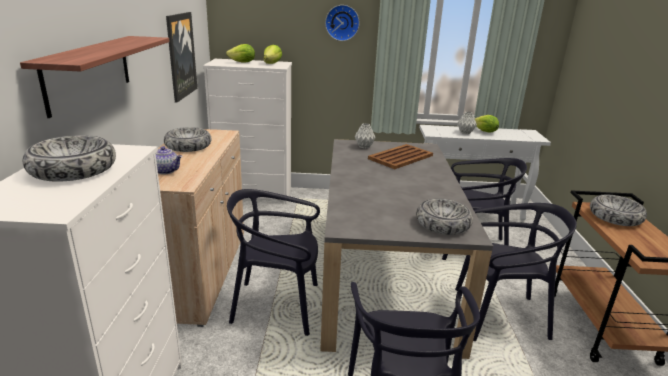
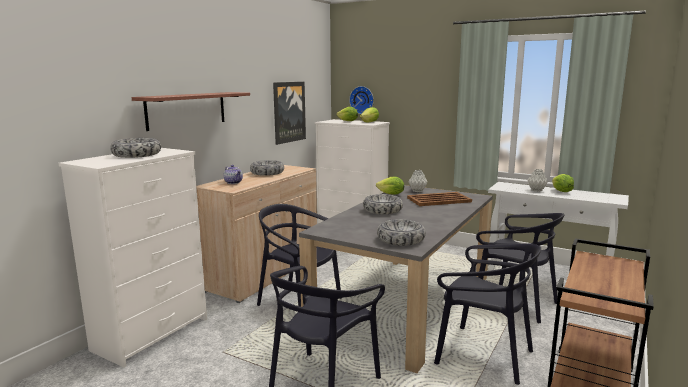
camera: 30 degrees right, 10 degrees down
wall clock [325,5,360,41] -> wall clock moved to [349,86,374,114]
bowl [590,194,647,226] -> bowl moved to [363,194,403,214]
none -> lettuce [376,177,404,194]

